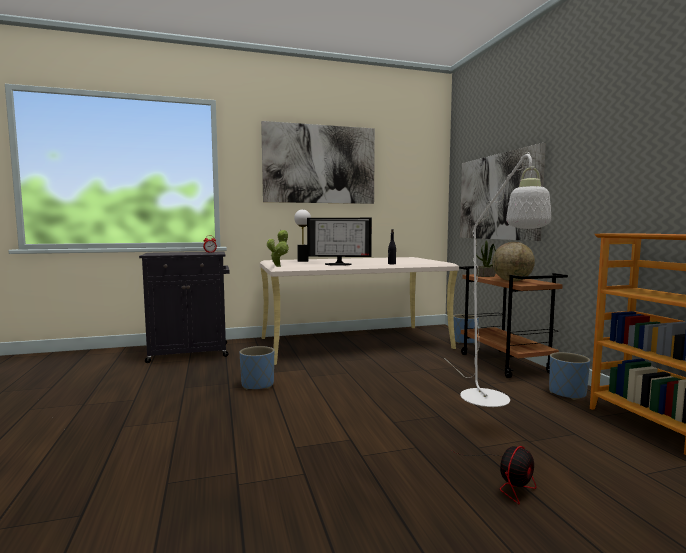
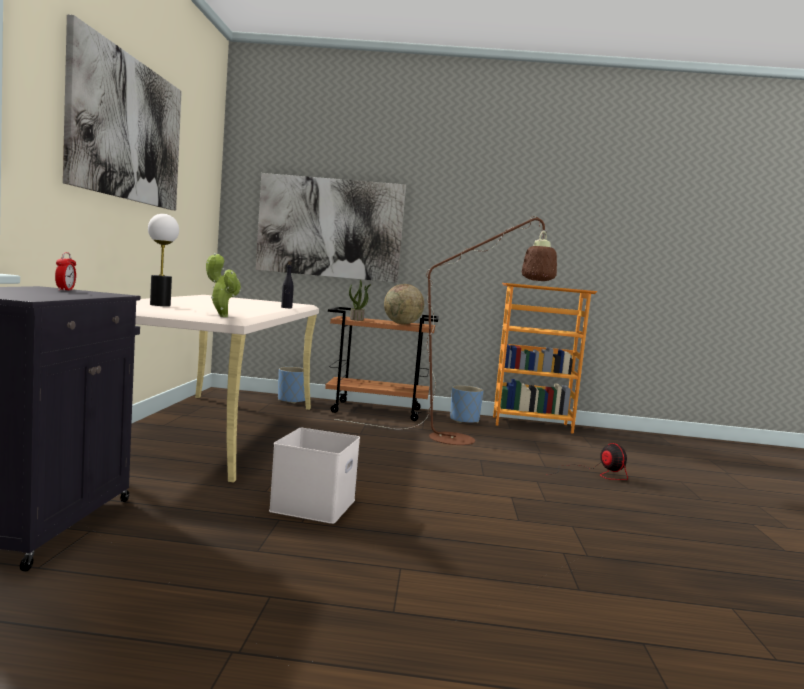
camera: 70 degrees left, 0 degrees up
blue planter [240,346,274,390] -> white storage box [269,428,360,524]
monitor [307,218,372,266] -> none
white floor lamp [444,152,551,407] -> brown floor lamp [334,216,557,445]

